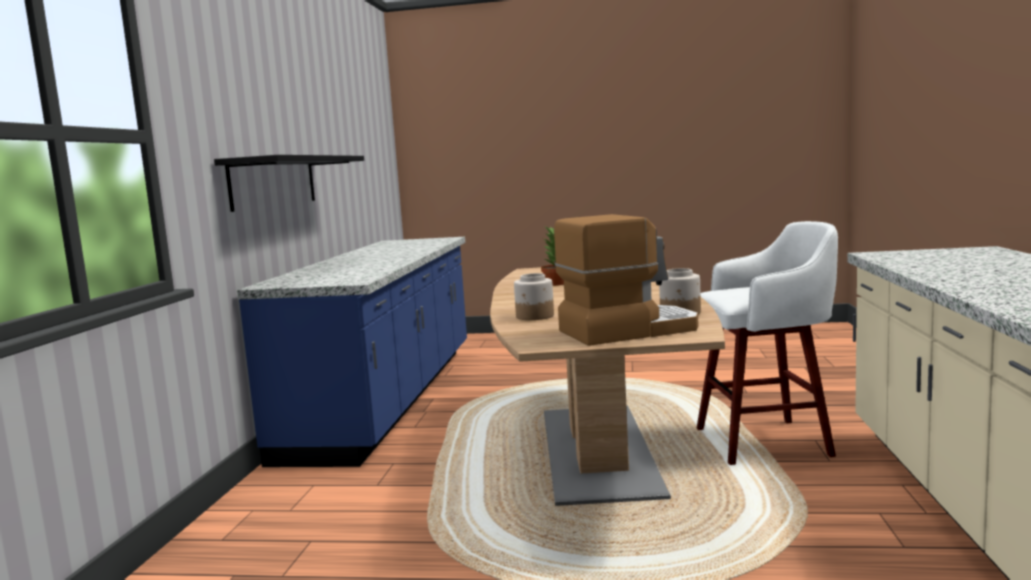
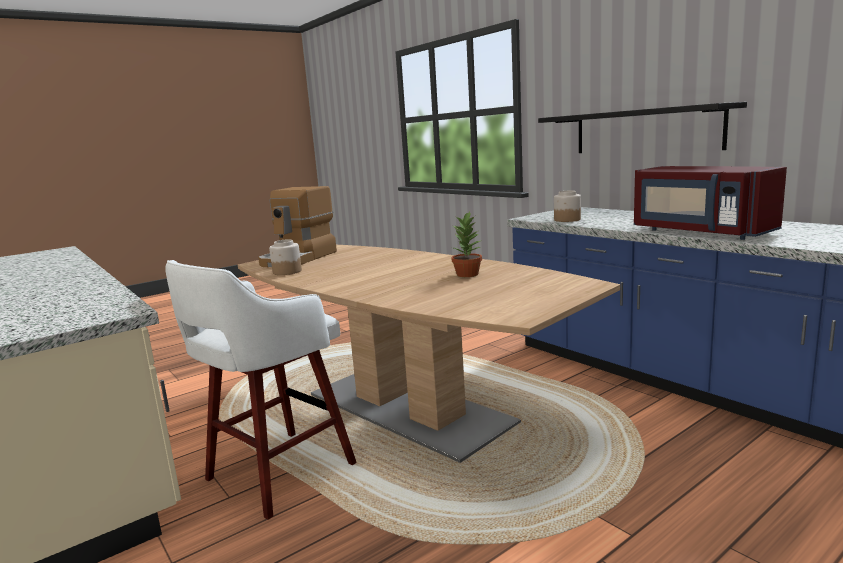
camera: 135 degrees right, 5 degrees up
jar [514,273,554,320] -> jar moved to [554,191,581,222]
none -> red microwave [634,166,787,240]

